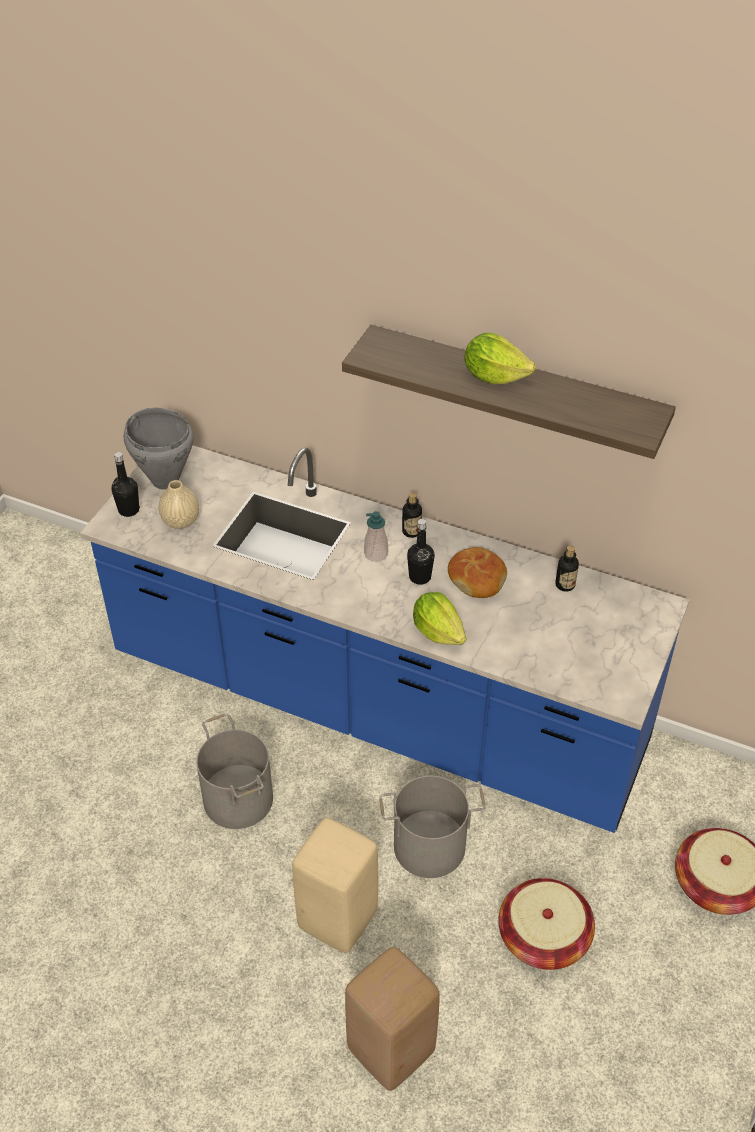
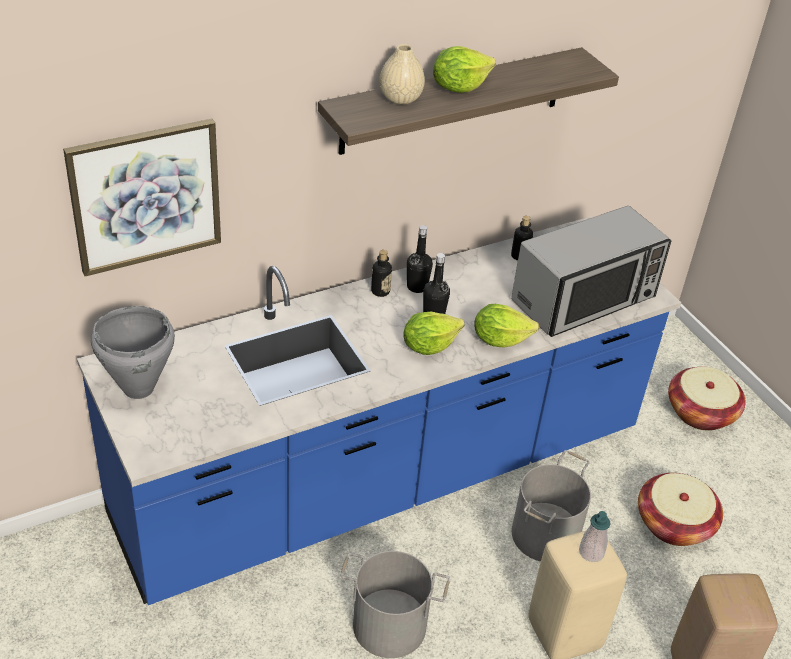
camera: 55 degrees left, 5 degrees down
black bottle [112,452,140,517] -> black bottle moved to [407,225,433,293]
beige vase [159,480,199,529] -> beige vase moved to [380,44,425,105]
soap dispenser [364,511,388,562] -> soap dispenser moved to [579,511,610,562]
bread [448,547,507,598] -> none
none -> picture [63,119,221,276]
none -> lettuce [403,312,464,355]
none -> microwave [511,206,671,337]

